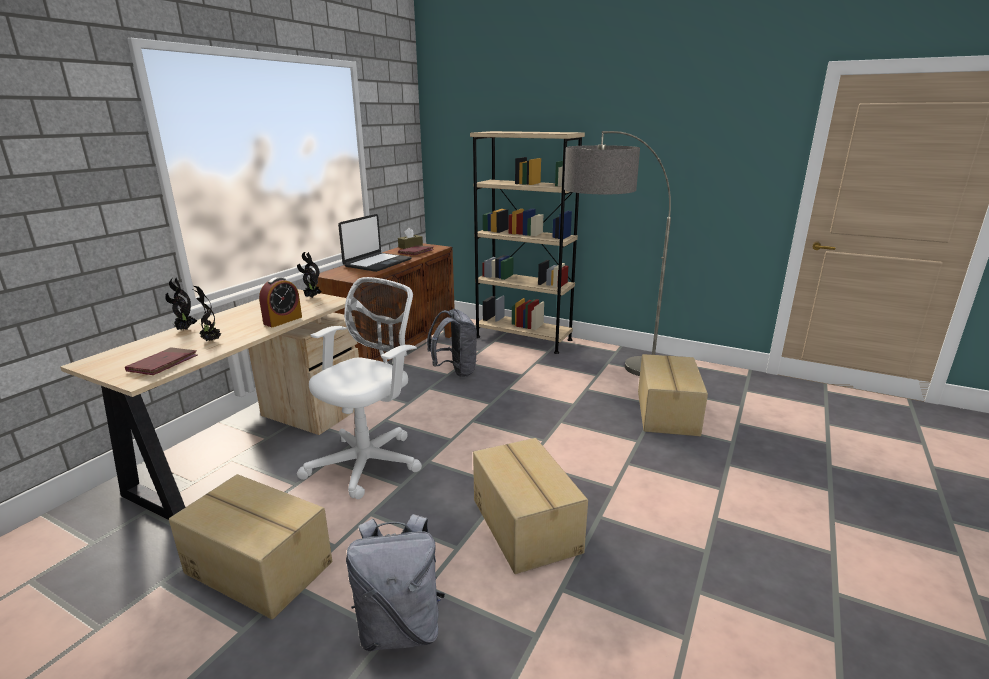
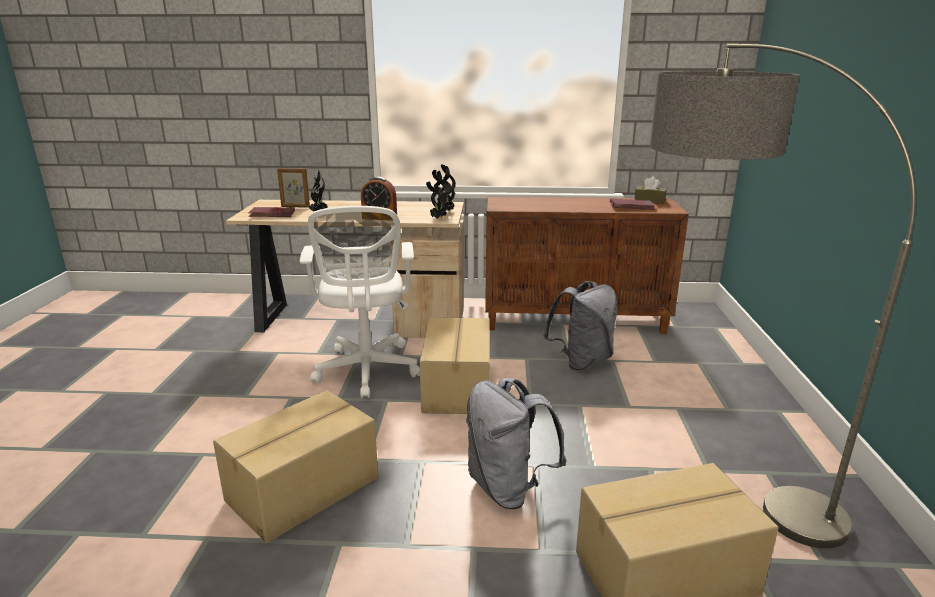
camera: 65 degrees right, 0 degrees up
potted plant [165,277,198,330] -> potted plant moved to [426,170,449,219]
cardboard box [169,474,332,619] -> cardboard box moved to [419,317,490,414]
white office chair [297,277,422,499] -> white office chair turned 75 degrees clockwise [300,206,420,398]
laptop [338,214,412,272] -> none
grey backpack [346,514,445,651] -> grey backpack moved to [466,377,567,509]
beige bookcase [470,131,585,354] -> none
none -> picture frame [277,168,310,208]

